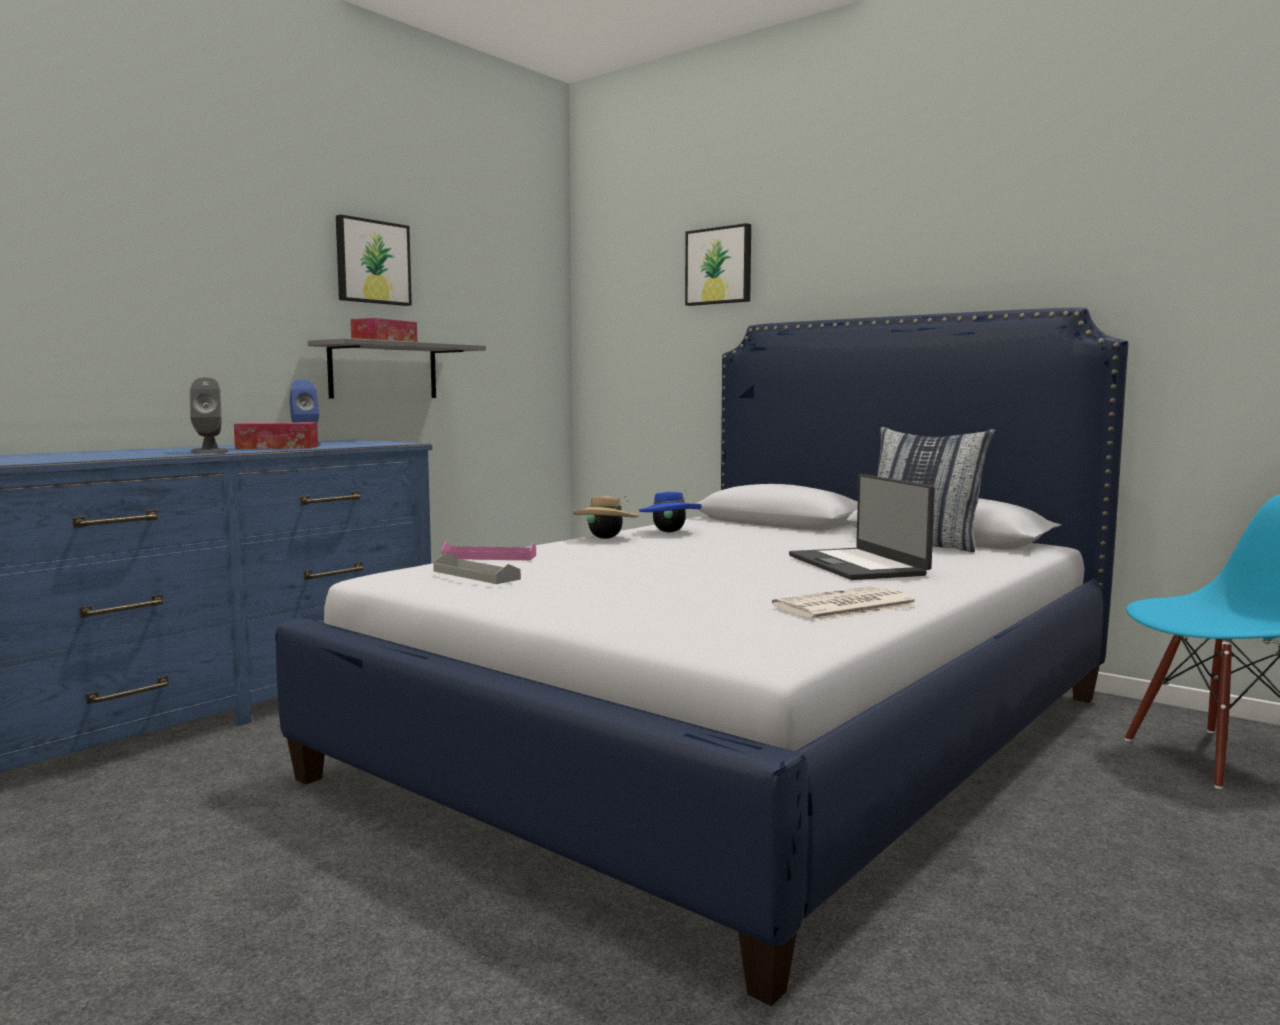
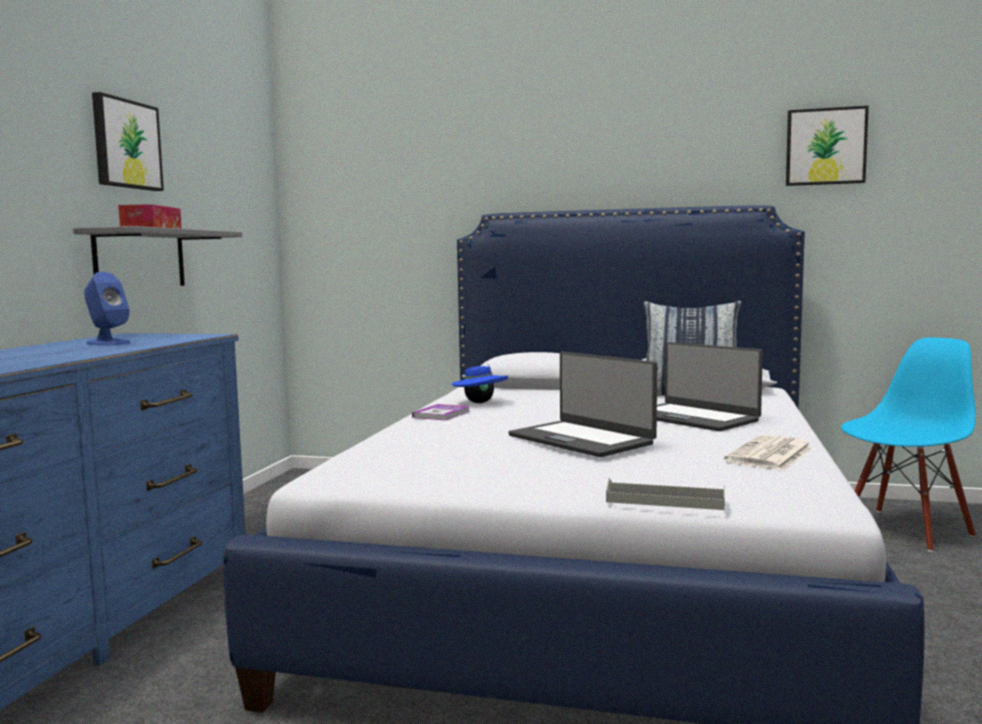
camera: 25 degrees left, 0 degrees up
grey speaker [190,377,228,454] -> none
tissue box [234,422,318,449] -> none
grey tray [433,553,521,584] -> grey tray moved to [606,478,725,510]
pink tray [442,541,536,561] -> none
beige hat [573,496,639,539] -> book [412,404,470,421]
picture [685,223,751,306] -> picture moved to [786,106,869,186]
none -> laptop [509,352,657,457]

